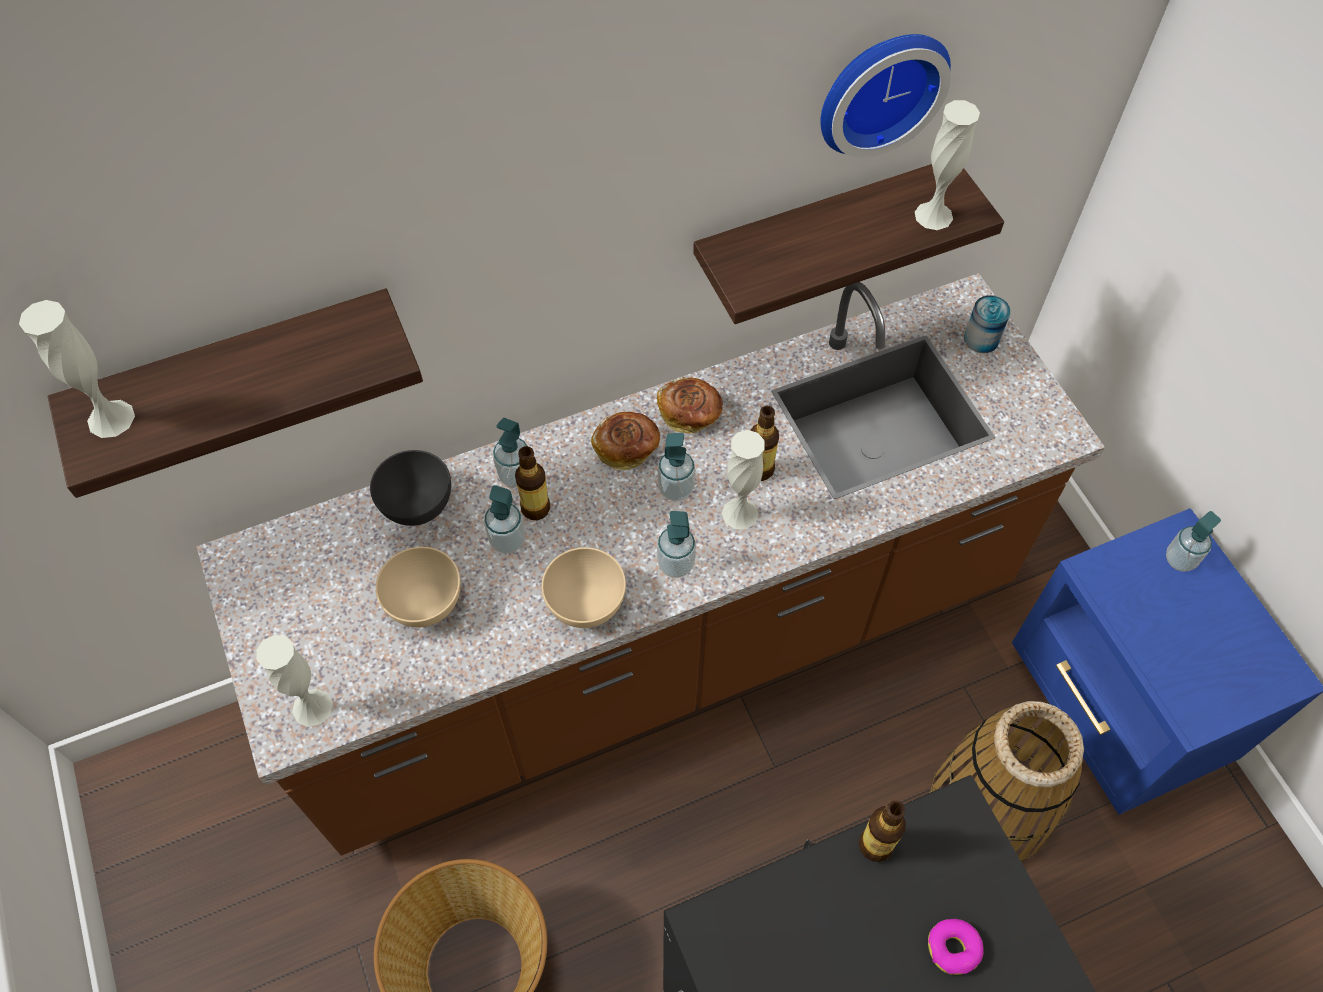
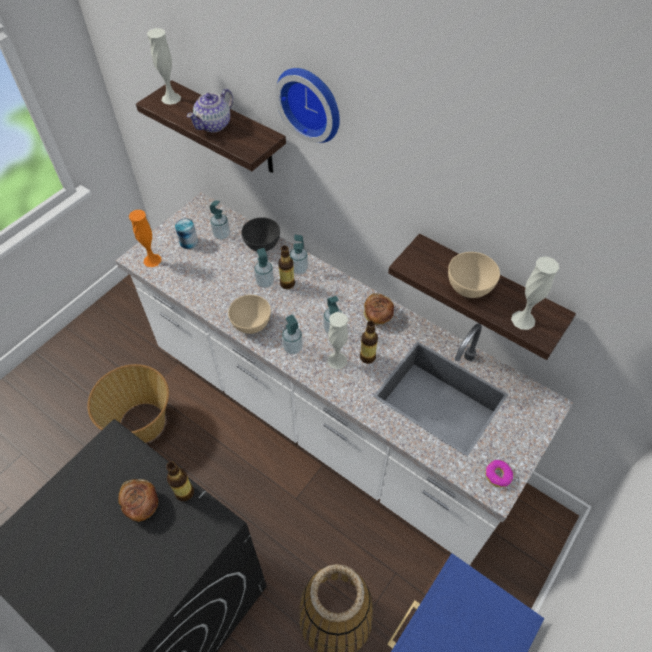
camera: 60 degrees right, 5 degrees down
brown counter [196,273,1105,855] -> white counter [116,192,574,565]
white vase [256,635,333,727] -> orange vase [129,210,161,267]
beige bowl [375,547,461,627] -> beige bowl moved to [448,252,500,298]
bread [591,412,660,470] -> bread moved to [118,479,158,522]
wall clock [820,34,951,158] -> wall clock moved to [275,68,340,143]
donut [928,919,984,975] -> donut moved to [485,460,513,487]
can [964,295,1011,353] -> can moved to [175,218,198,249]
soap dispenser [1166,511,1221,572] -> soap dispenser moved to [210,201,230,240]
none -> teapot [187,89,233,133]

